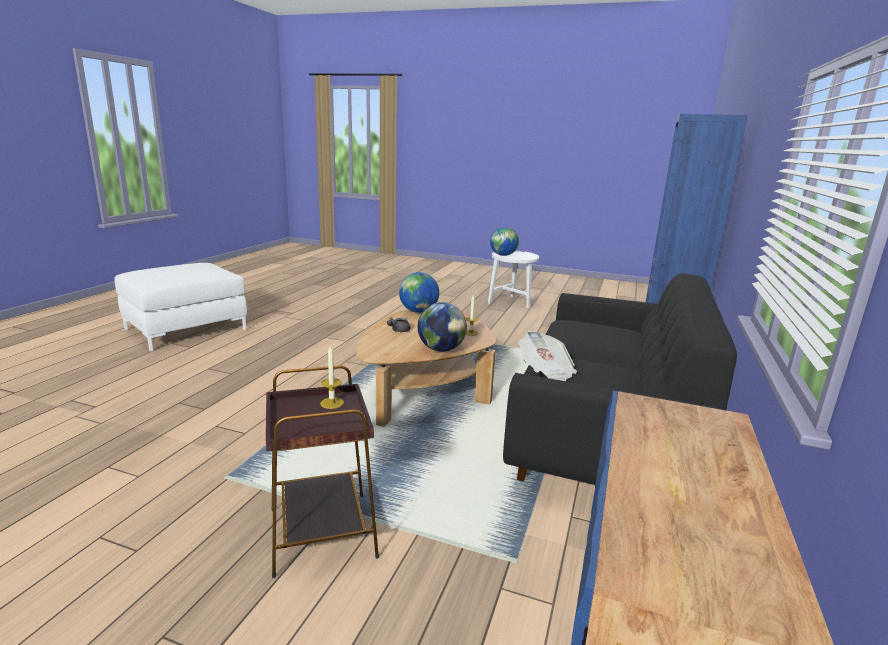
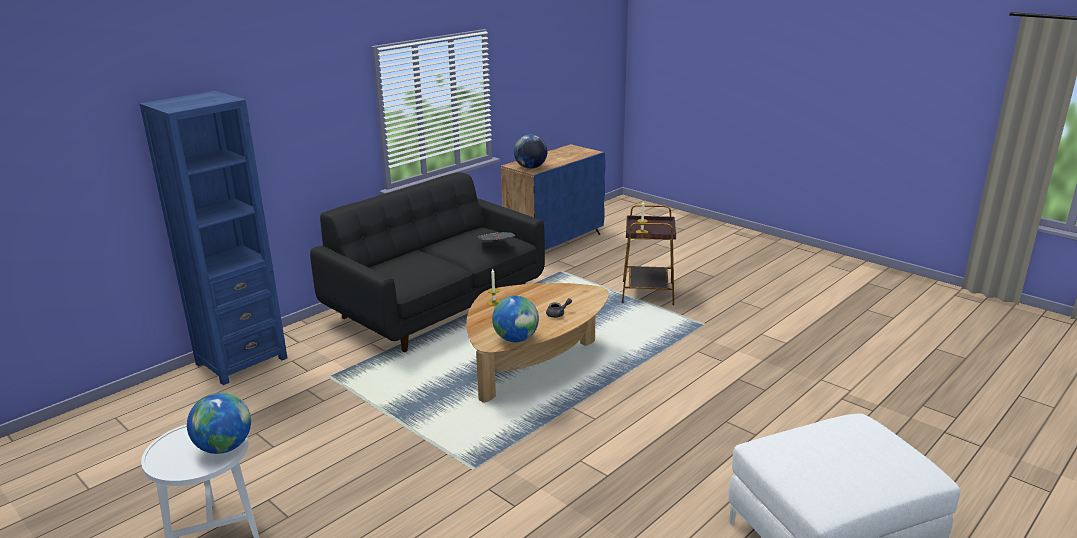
camera: 155 degrees left, 5 degrees up
globe [418,302,467,352] -> globe moved to [514,135,547,169]

